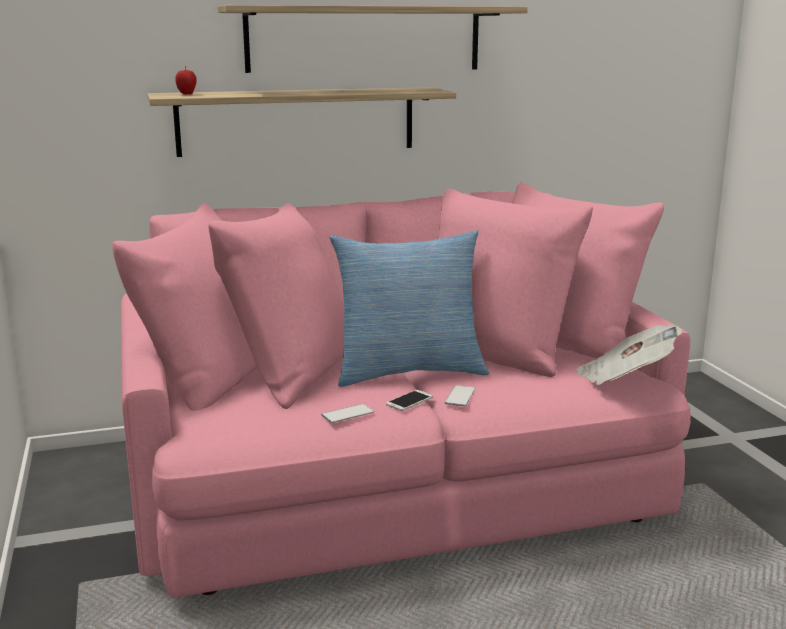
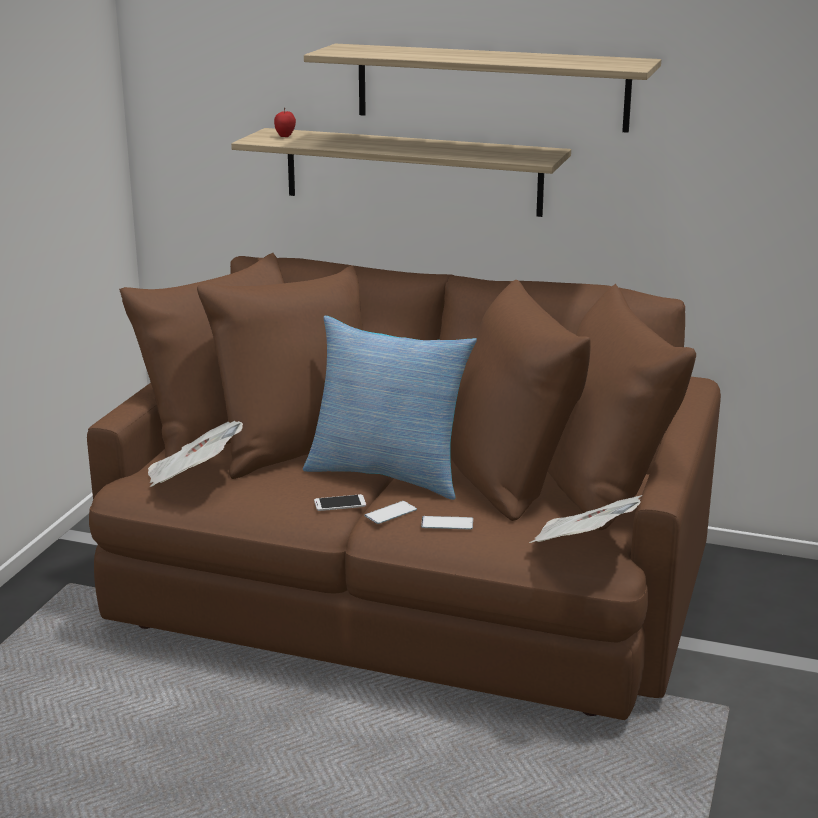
camera: 35 degrees right, 5 degrees up
pink sofa [112,182,691,598] -> brown sofa [87,253,721,720]
phone [321,404,374,423] -> phone moved to [421,516,473,530]
none -> newspaper [148,421,243,487]

